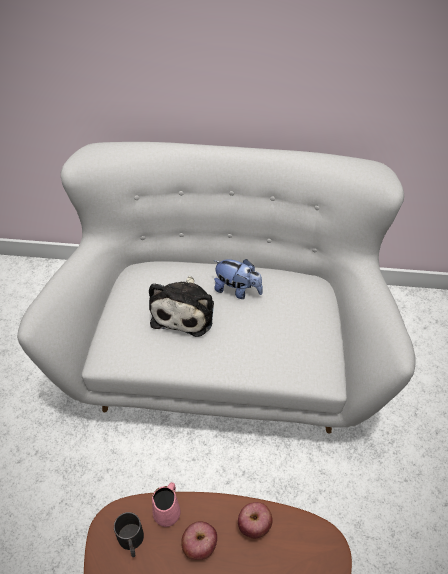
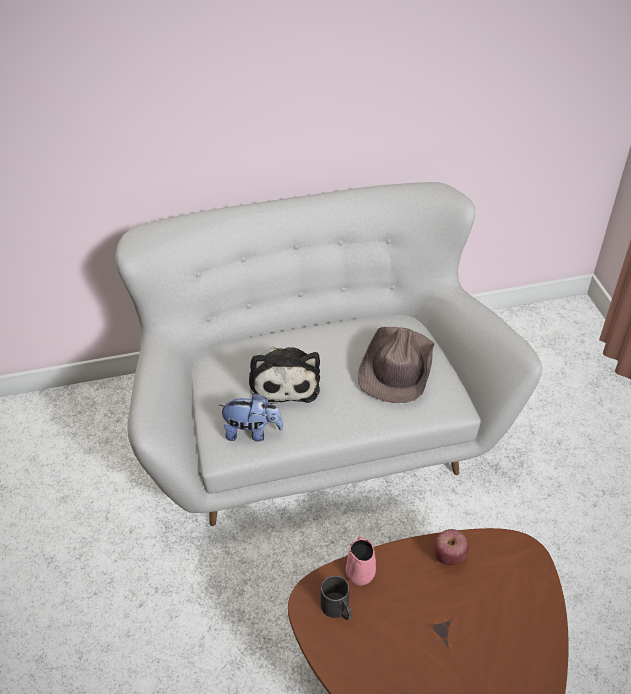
camera: 20 degrees left, 5 degrees down
apple [181,521,217,560] -> none
plush toy [213,259,263,299] -> plush toy moved to [219,393,284,441]
none -> brown hat [358,327,435,403]

